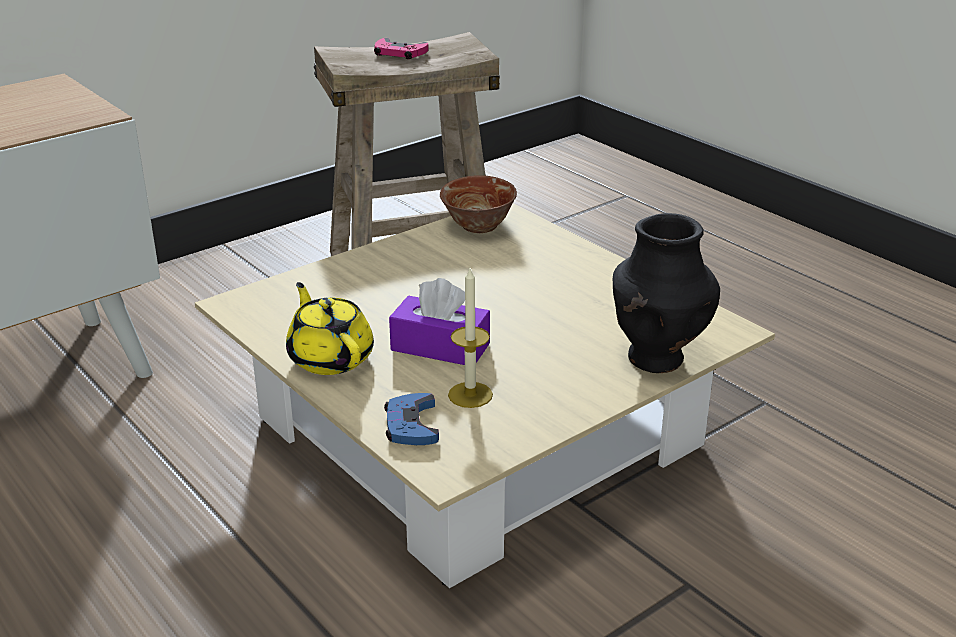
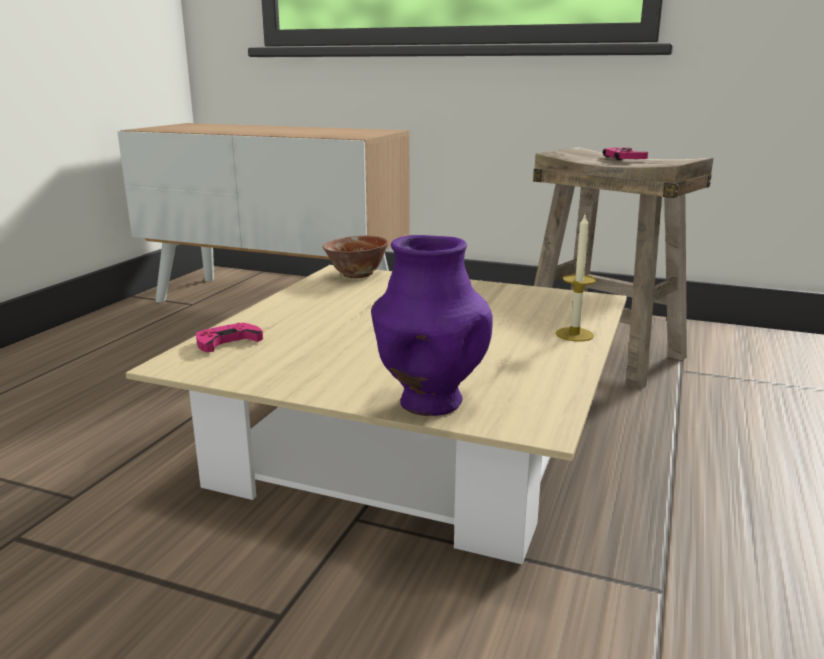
camera: 60 degrees right, 10 degrees down
yellow teapot [286,282,374,375] -> none
blue game controller [384,393,439,445] -> pink game controller [196,323,263,352]
purple tissue box [389,278,490,365] -> none
bowl [440,175,517,233] -> bowl moved to [323,236,388,278]
candle [448,268,493,408] -> candle moved to [556,215,597,342]
black vase [613,213,720,373] -> purple vase [371,235,493,416]

